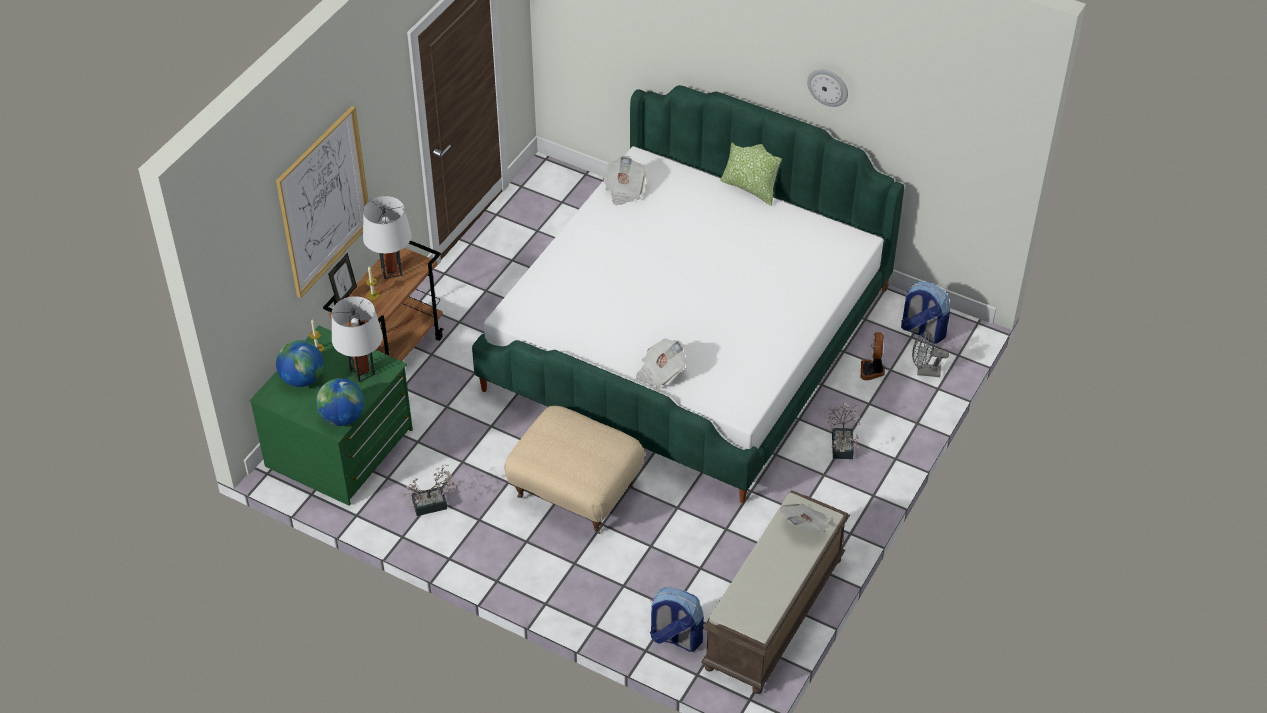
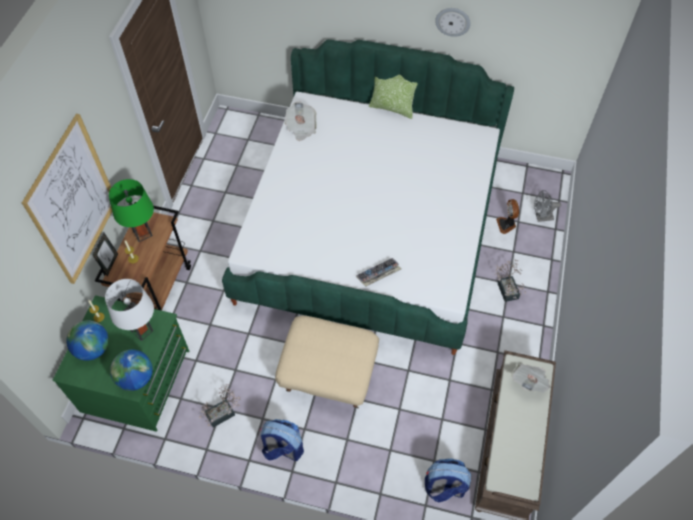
camera: 15 degrees left, 10 degrees up
white table lamp [363,196,412,279] -> green table lamp [109,179,154,242]
newspaper [636,338,687,389] -> keyboard [356,258,401,287]
backpack [901,281,950,344] -> backpack moved to [260,419,304,461]

